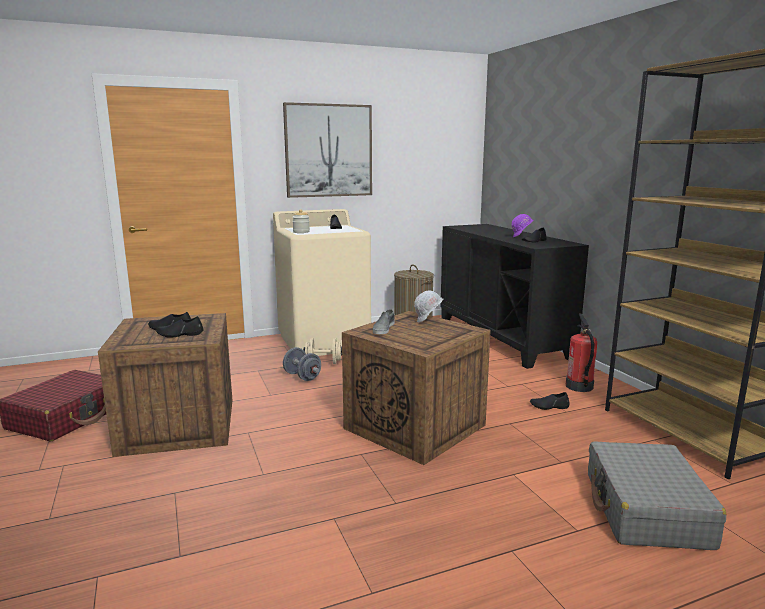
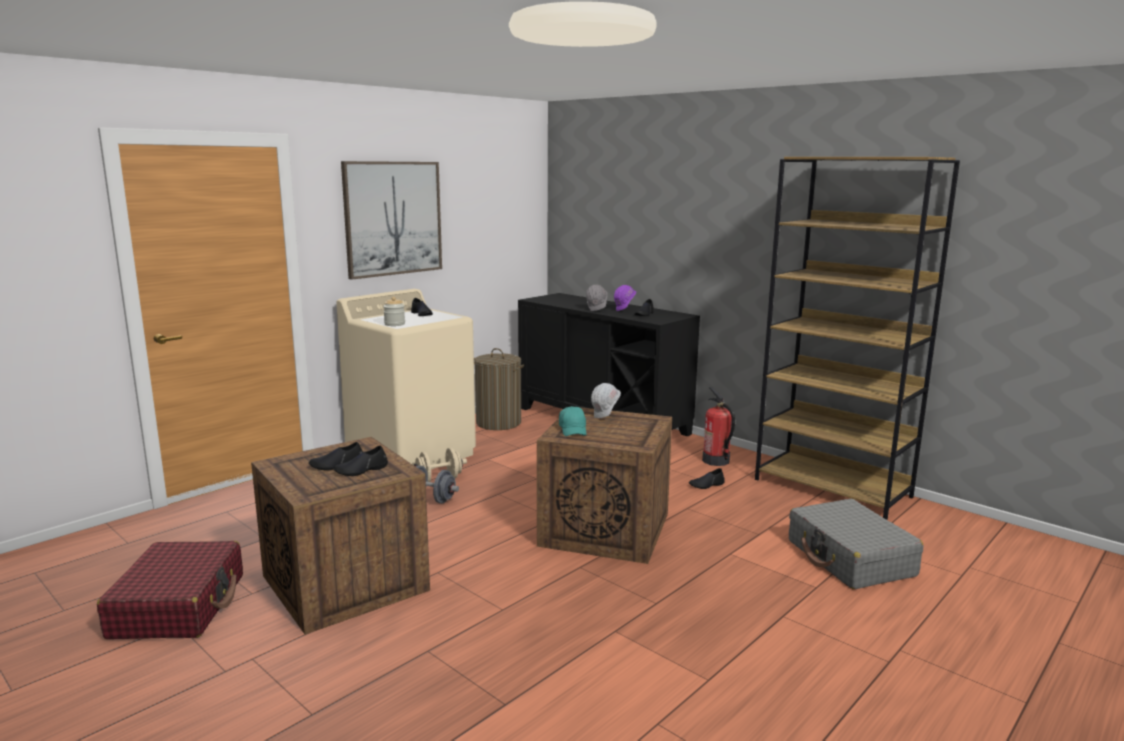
camera: 25 degrees left, 0 degrees up
grey shoe [373,309,394,334] -> turquoise cap [559,406,586,436]
none -> grey hard hat [586,285,608,311]

